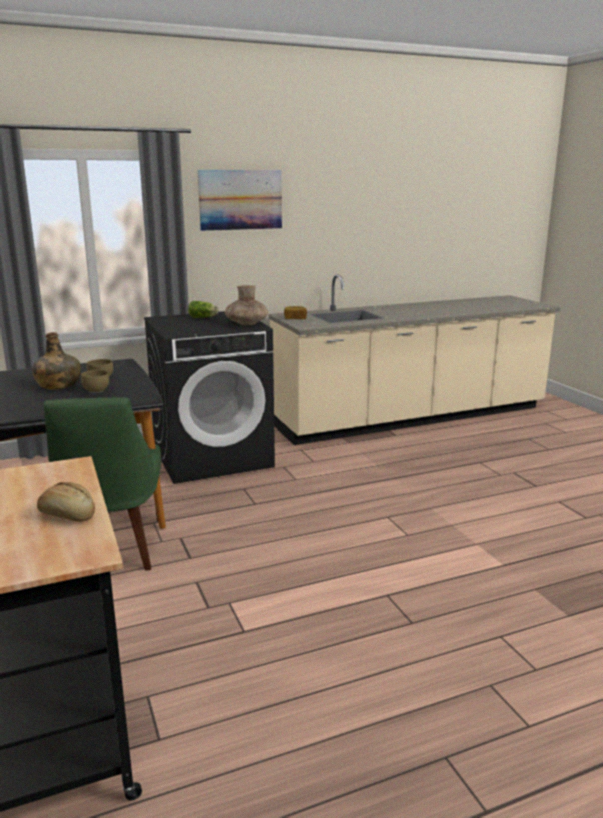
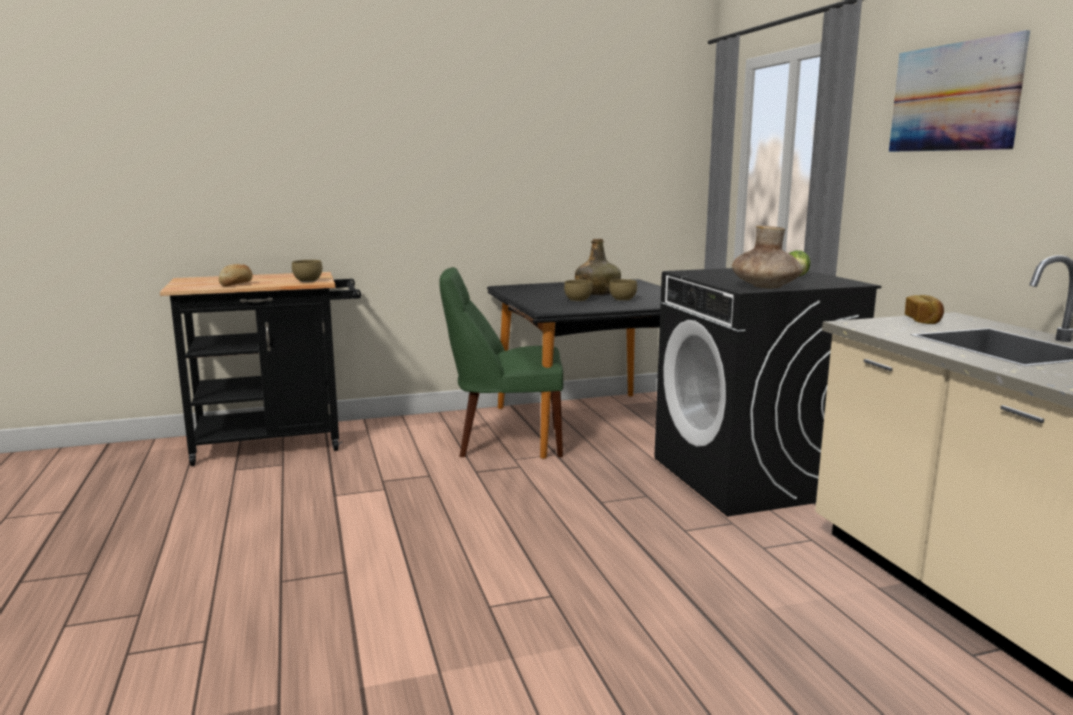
camera: 95 degrees right, 5 degrees down
none -> brown bowl [292,260,322,282]

